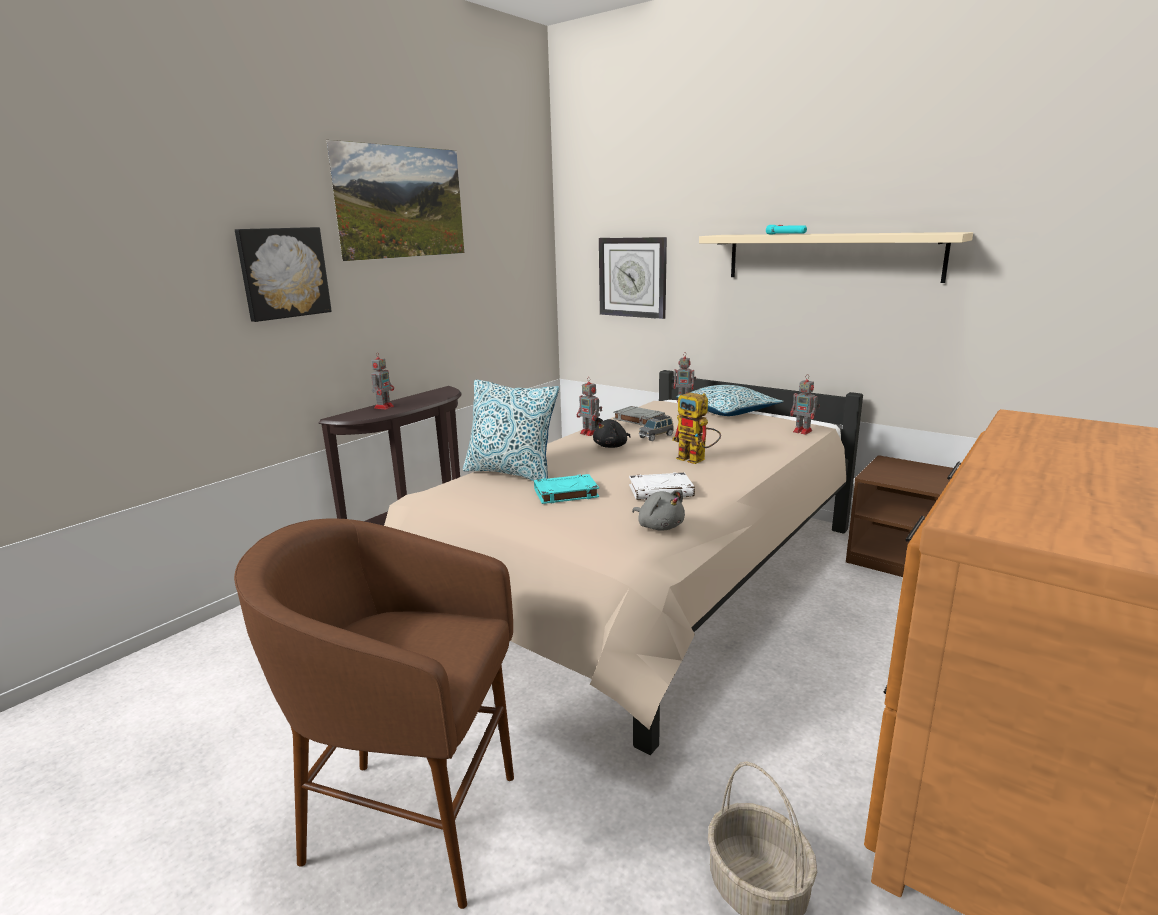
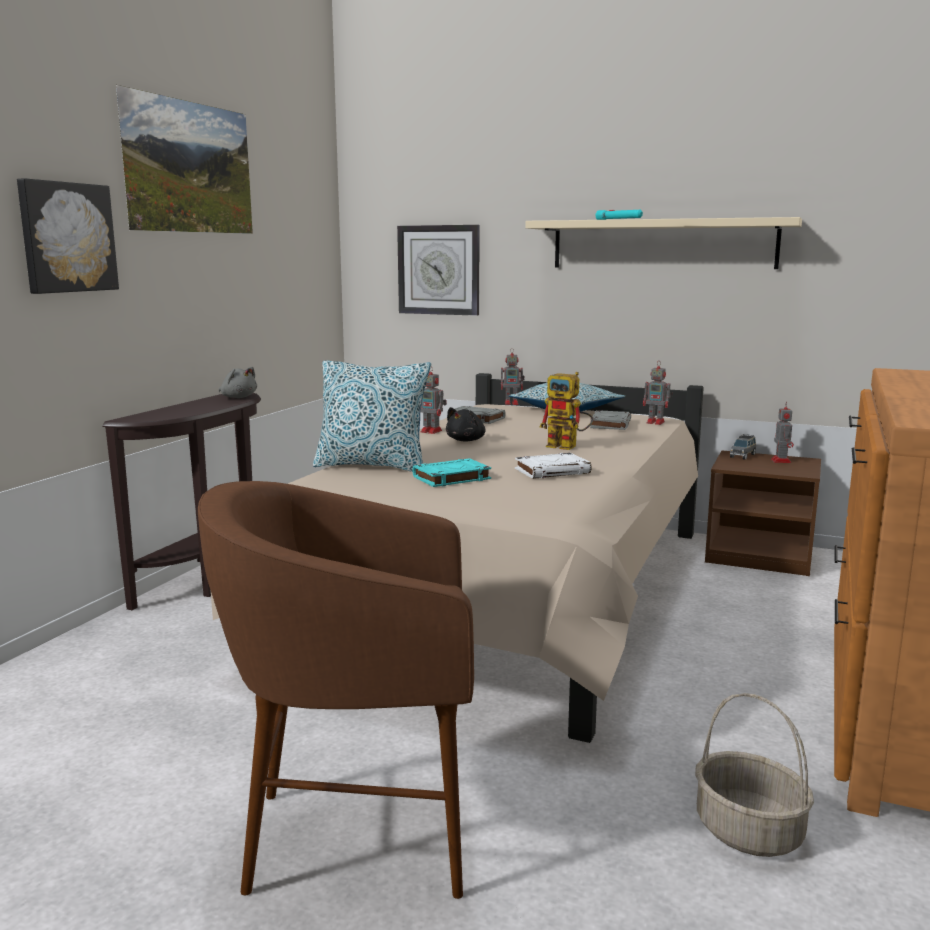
camera: 15 degrees left, 5 degrees down
toy robot [371,352,394,410] -> toy robot moved to [771,402,794,463]
grey plush toy [632,490,685,531] -> grey plush toy moved to [219,367,257,398]
grey toy car [639,414,673,441] -> grey toy car moved to [730,434,756,460]
none -> grey book [590,410,631,430]

